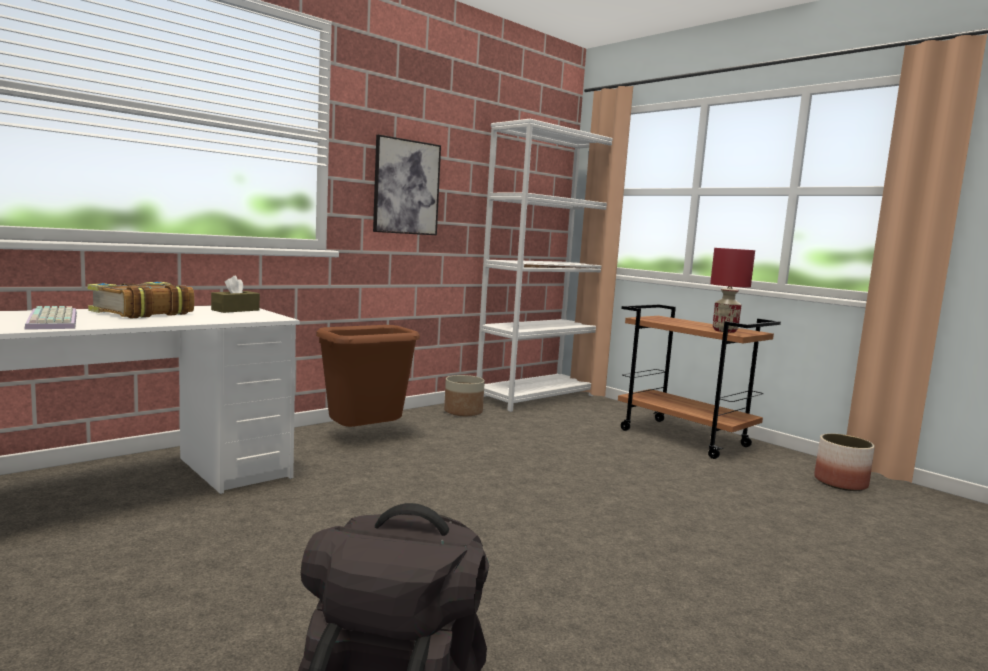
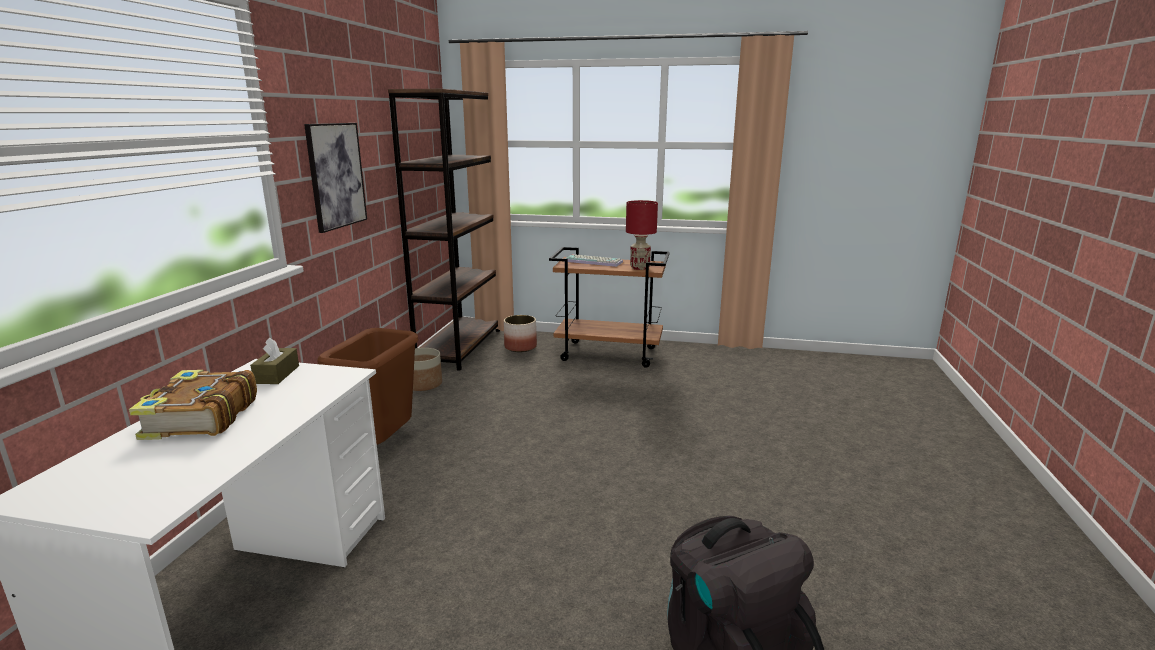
camera: 35 degrees left, 10 degrees up
keyboard [24,306,77,330] -> keyboard moved to [564,254,623,267]
white bookcase [477,119,613,412] -> brown bookcase [388,89,500,371]
planter [814,433,875,491] -> planter moved to [504,315,537,352]

